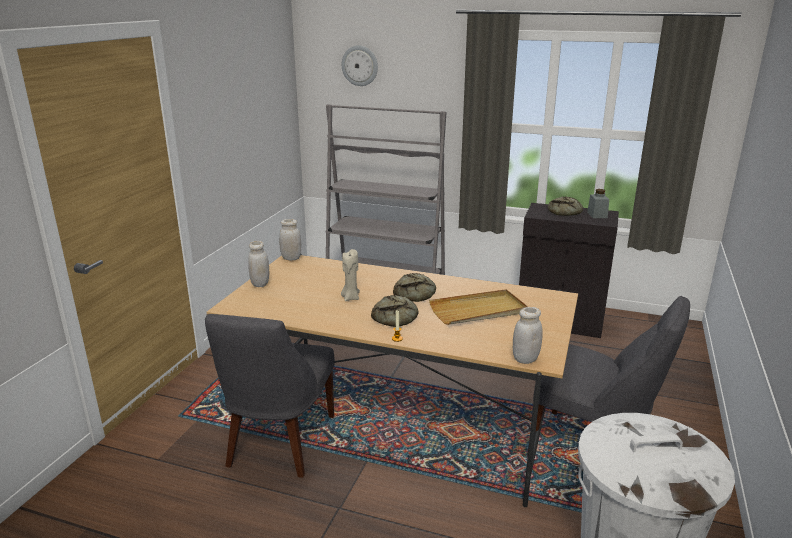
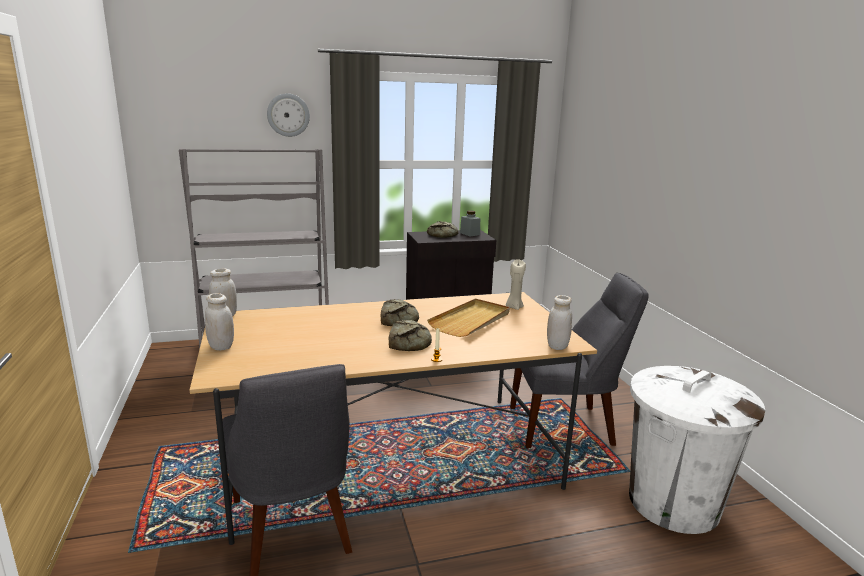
camera: 35 degrees left, 5 degrees down
beige candle [341,249,360,301] -> beige candle moved to [506,259,526,310]
wall clock [342,45,378,86] -> wall clock moved to [267,93,310,137]

